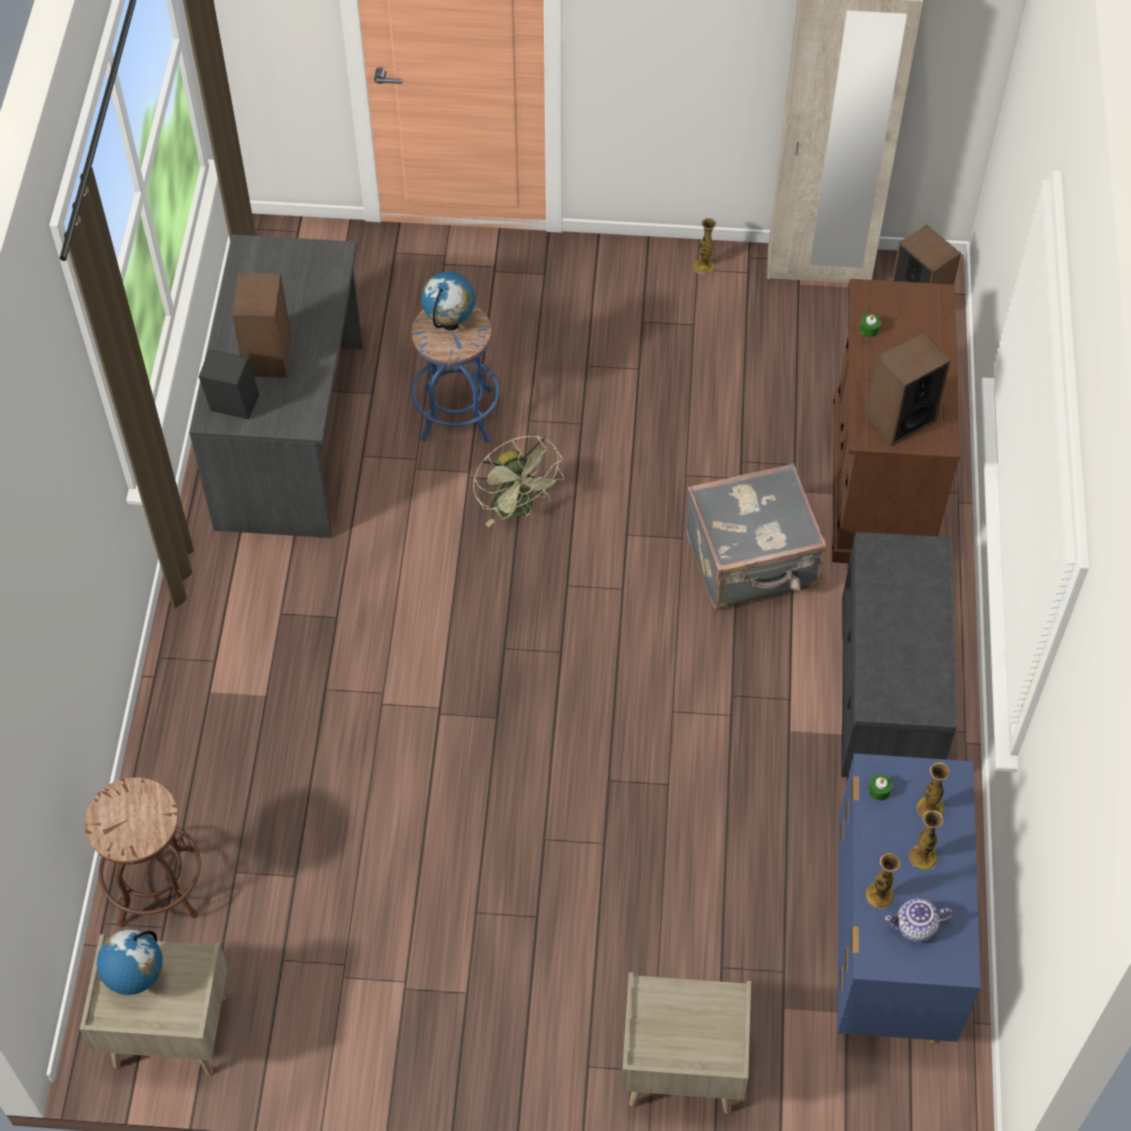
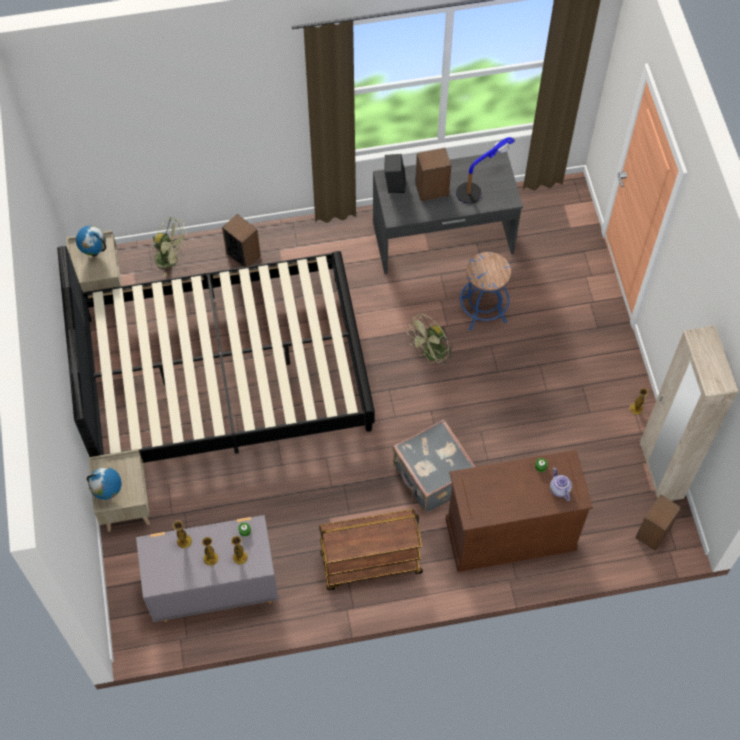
camera: 75 degrees right, 5 degrees up
brown stool [84,777,201,927] -> green fan [152,217,188,277]
globe [421,272,475,331] -> globe moved to [87,467,122,500]
blue dresser [837,753,980,1043] -> grey dresser [136,515,279,622]
grey bench [841,532,957,777] -> brown cart [319,509,423,590]
speaker [865,332,950,446] -> speaker moved to [222,214,261,267]
teapot [885,899,953,942] -> teapot moved to [550,467,572,501]
none -> black bed [57,246,375,463]
none -> table lamp [456,137,515,204]

